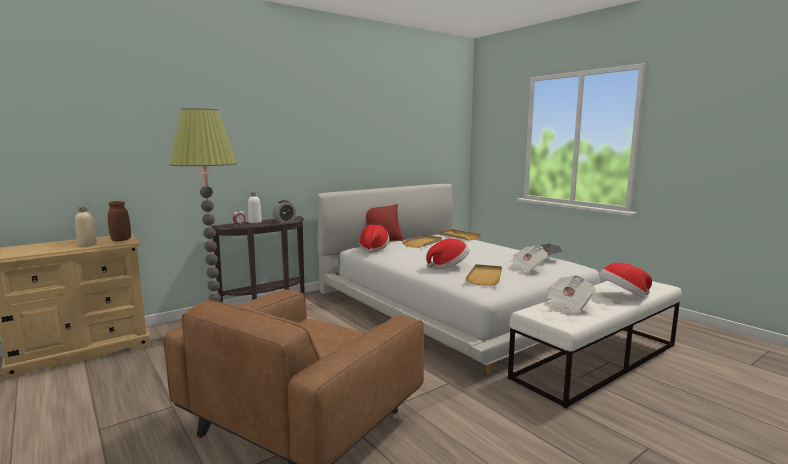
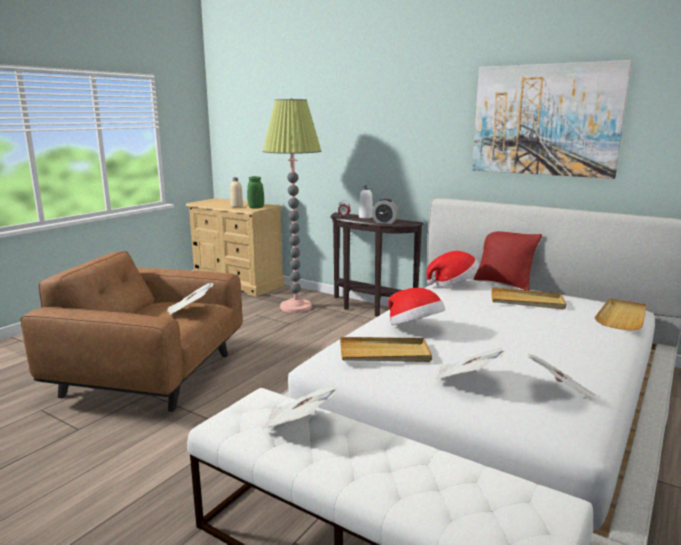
camera: 70 degrees right, 5 degrees up
brown vase [108,201,131,241] -> green vase [247,176,264,209]
hat [598,263,652,298] -> none
none -> newspaper [167,283,213,315]
none -> picture [472,60,632,179]

